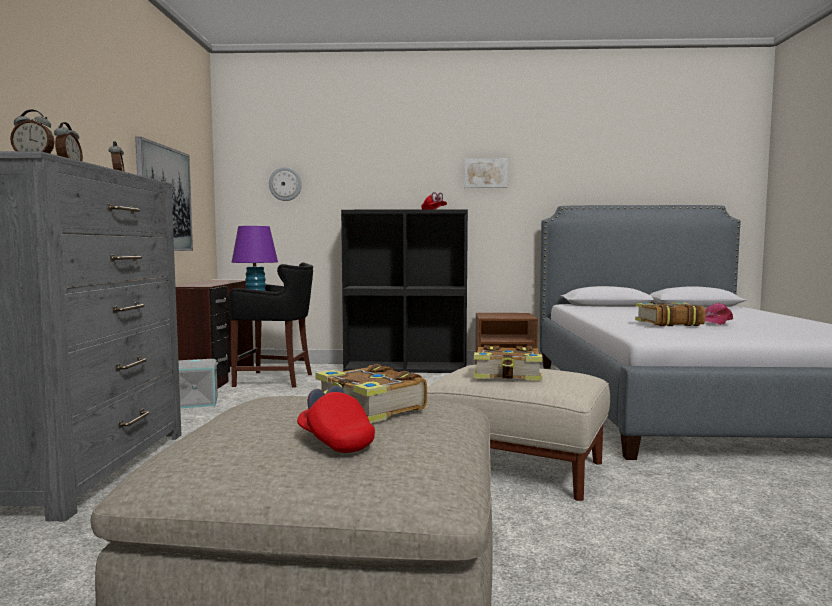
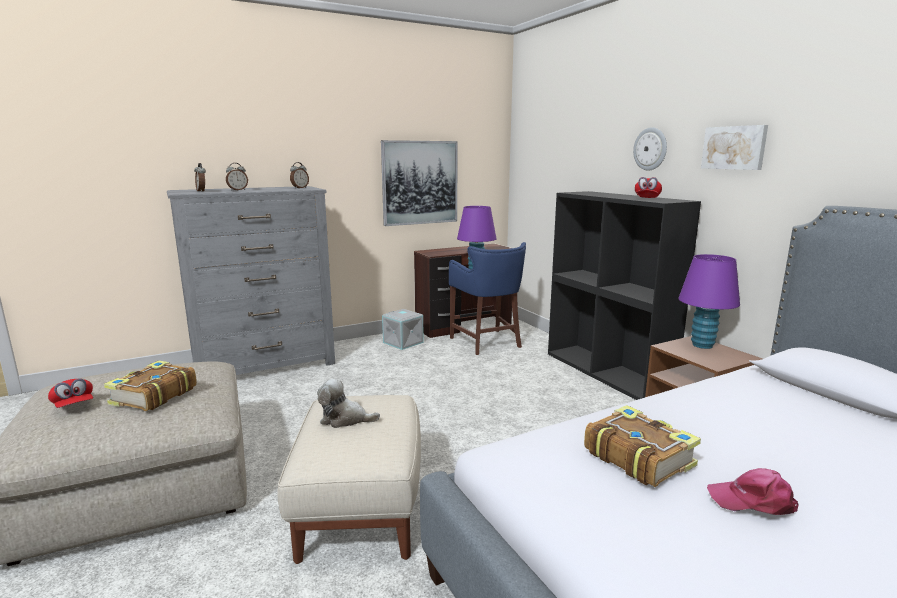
camera: 60 degrees right, 10 degrees up
black stool [229,262,313,388] -> blue stool [449,242,526,355]
wall clock [269,167,302,201] -> wall clock moved to [633,127,667,171]
red cap [297,385,375,453] -> red cap turned 120 degrees clockwise [48,378,93,408]
book [474,345,543,381] -> plush toy [317,379,380,428]
none -> purple table lamp [679,254,740,349]

